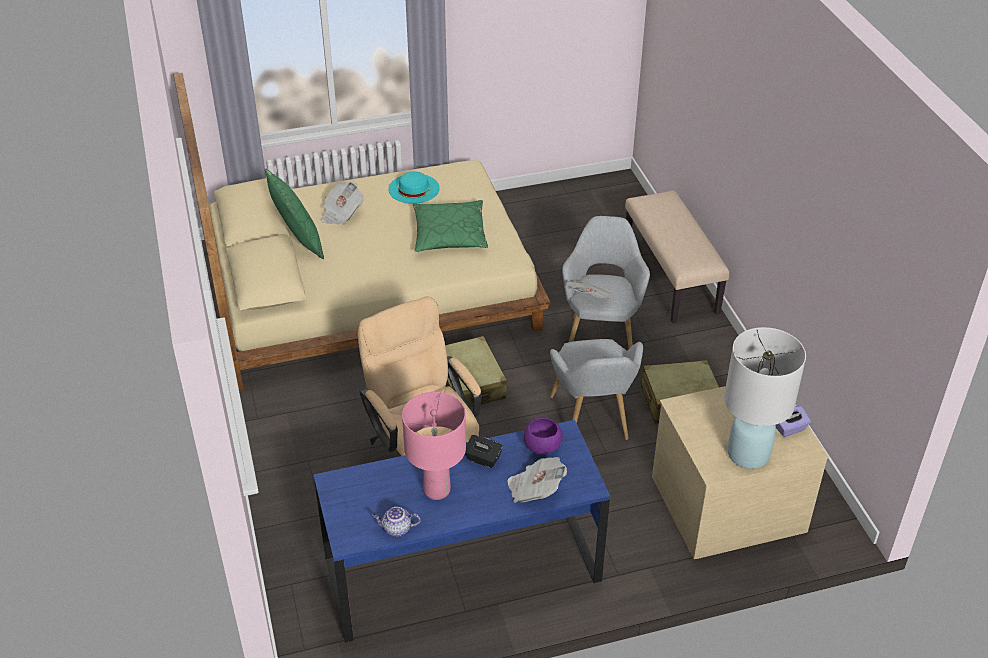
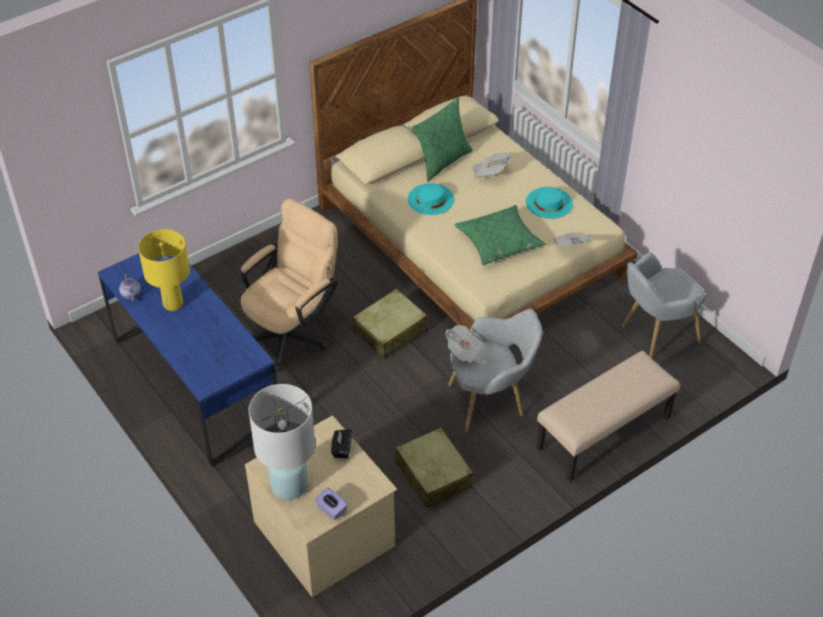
camera: 70 degrees right, 5 degrees up
pink table lamp [402,392,466,500] -> yellow table lamp [138,229,190,311]
black tissue box [465,435,503,468] -> black tissue box moved to [331,429,352,458]
newspaper [507,457,567,503] -> newspaper moved to [552,232,592,246]
purple bowl [524,418,563,454] -> none
grey armchair [550,339,643,440] -> grey armchair moved to [622,253,706,358]
none -> turquoise hat [408,183,454,215]

